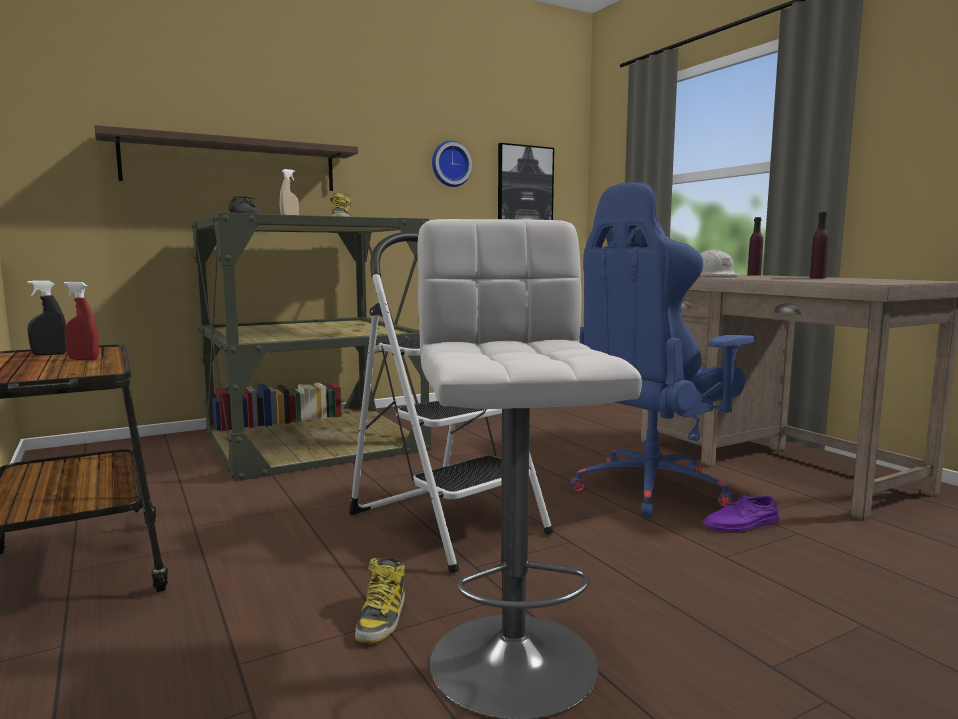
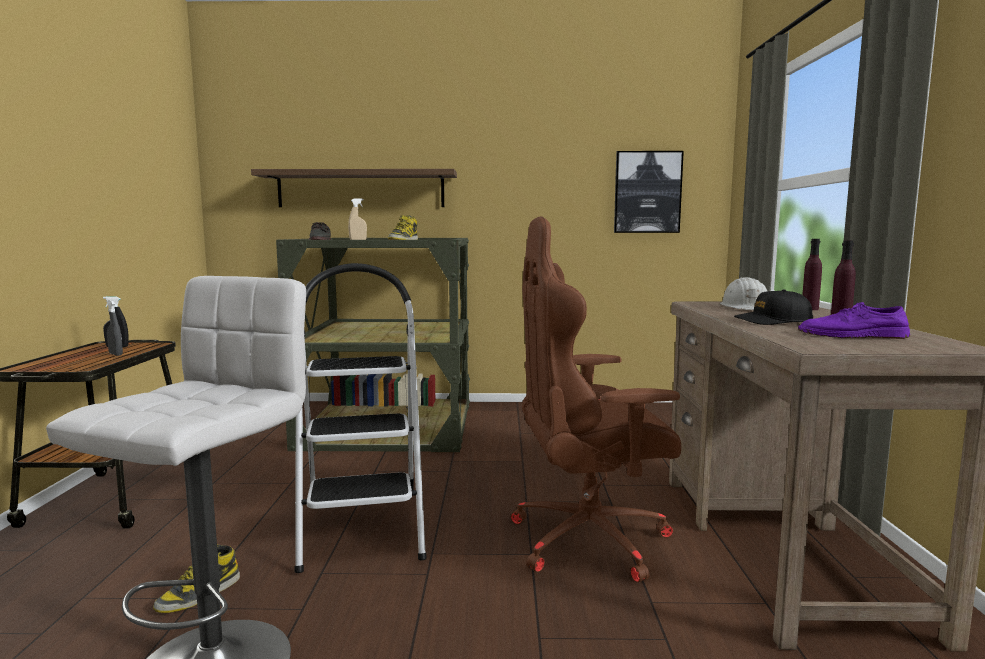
camera: 30 degrees right, 0 degrees up
red spray bottle [64,281,99,360] -> grey spray bottle [106,300,123,356]
wall clock [432,141,472,187] -> none
blue office chair [571,182,755,518] -> brown office chair [511,216,681,582]
purple shoe [703,494,779,532] -> purple shoe moved to [798,302,910,339]
none -> black cap [734,289,813,325]

